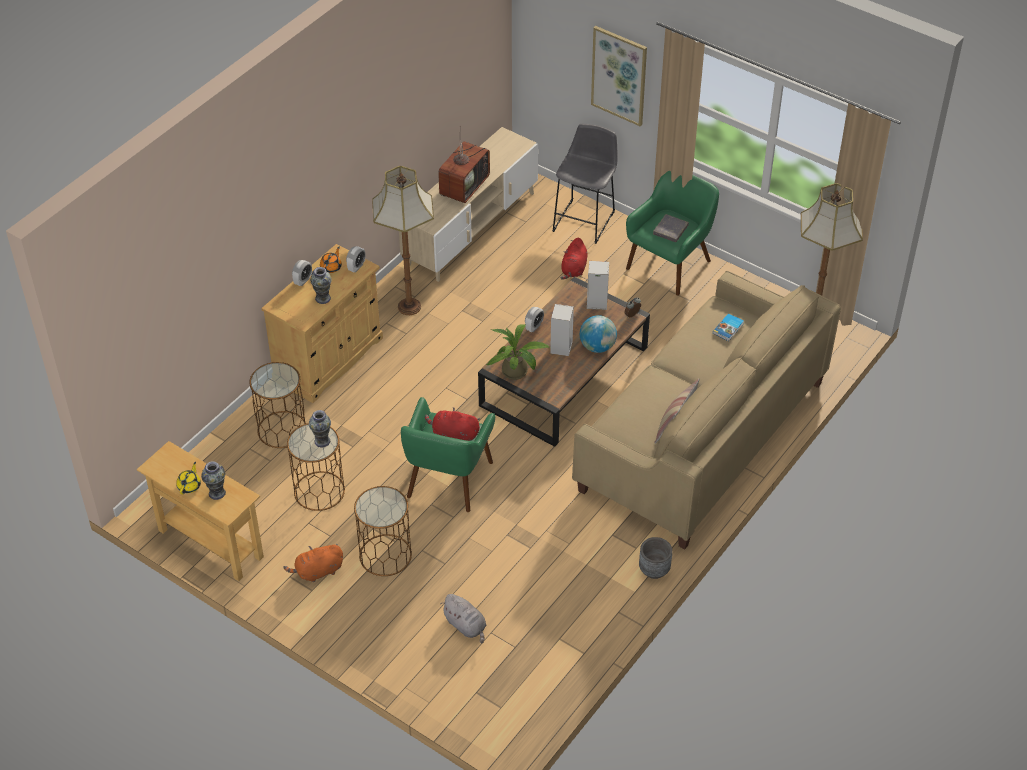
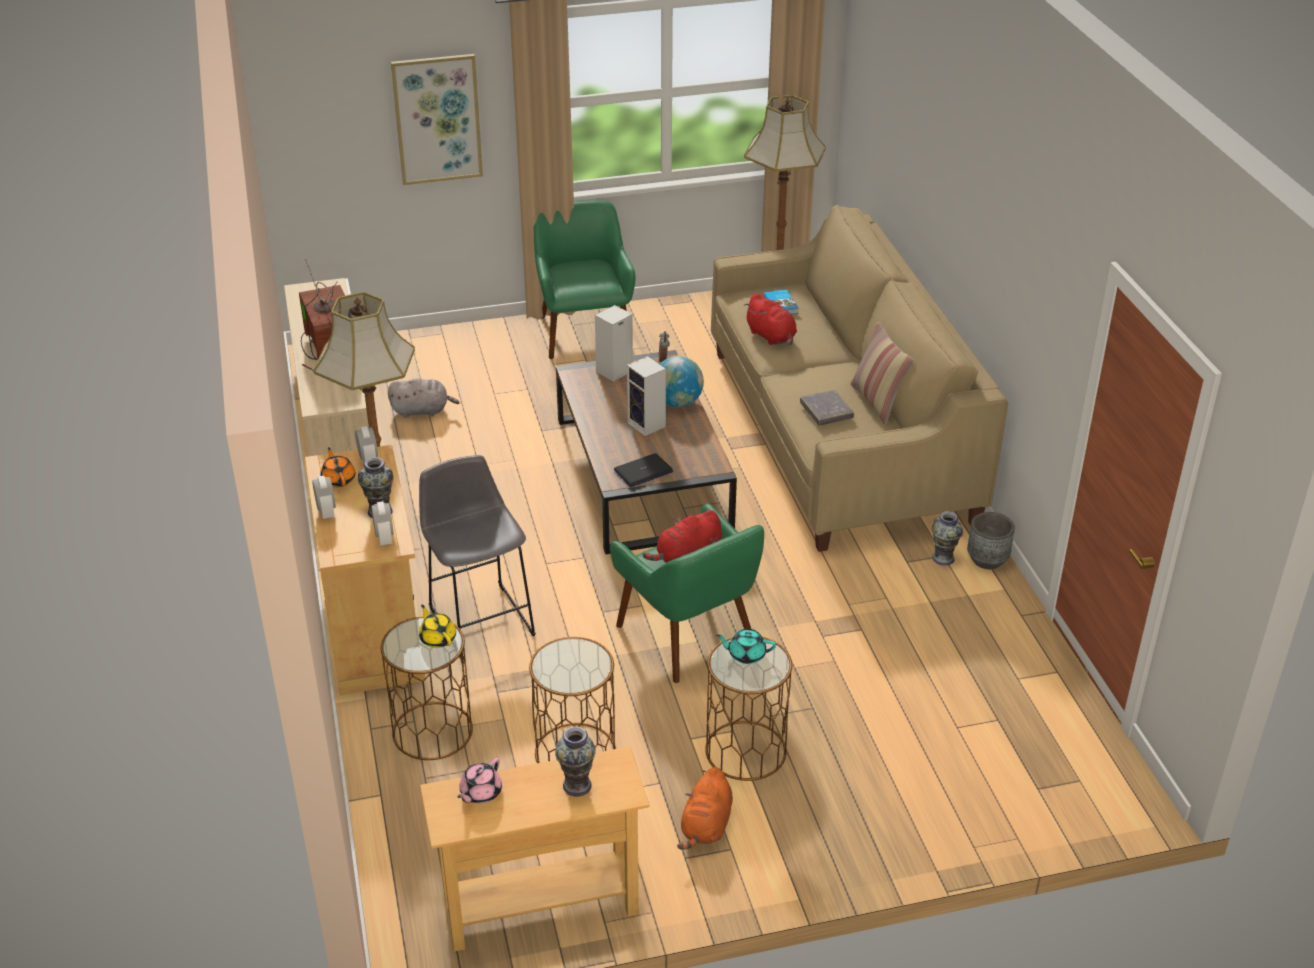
camera: 50 degrees left, 10 degrees down
yellow teapot [176,462,201,494] -> yellow teapot moved to [419,605,456,648]
vase [309,410,331,448] -> vase moved to [932,511,963,566]
grey plush toy [441,594,487,644] -> grey plush toy moved to [388,379,460,418]
potted plant [486,325,550,380] -> laptop [614,453,673,487]
alarm clock [525,307,544,332] -> alarm clock moved to [371,501,394,546]
grey stool [552,124,617,244] -> grey stool moved to [419,455,536,660]
red plush toy [560,238,588,280] -> red plush toy moved to [744,293,797,345]
grey book [653,214,689,242] -> grey book moved to [800,390,854,426]
none -> pink teapot [458,758,502,804]
none -> turquoise teapot [716,629,776,664]

